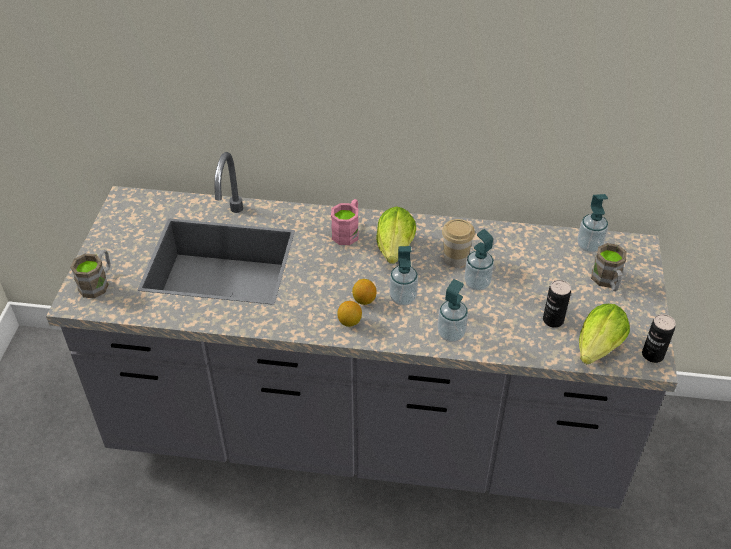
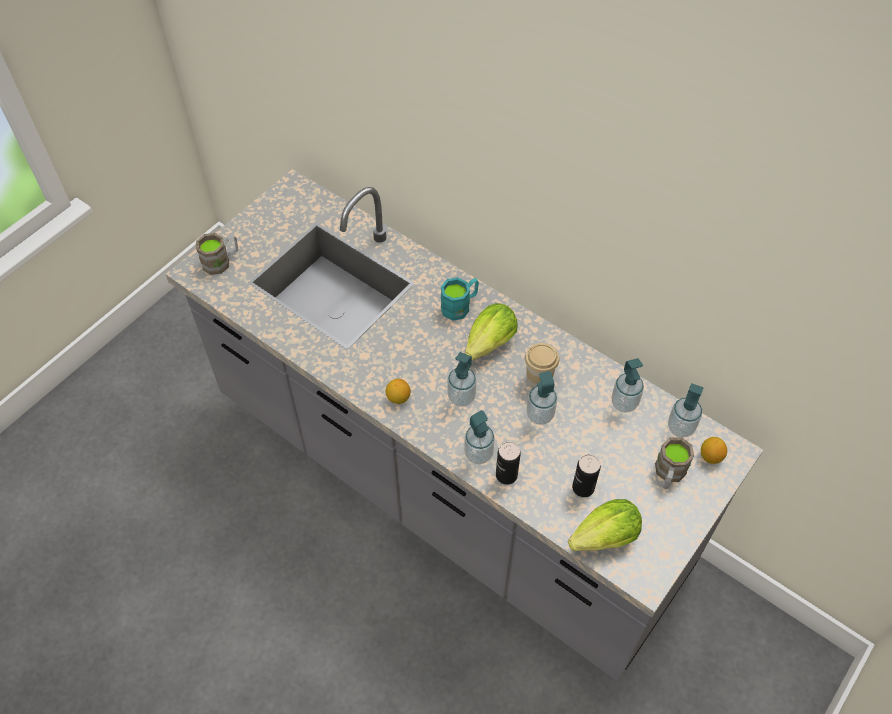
camera: 30 degrees right, 10 degrees up
pink mug [331,199,359,245] -> turquoise mug [441,277,479,321]
lemon [352,279,377,305] -> lemon moved to [701,437,727,464]
can [642,314,676,363] -> can moved to [496,441,521,485]
none -> soap dispenser [611,358,644,412]

